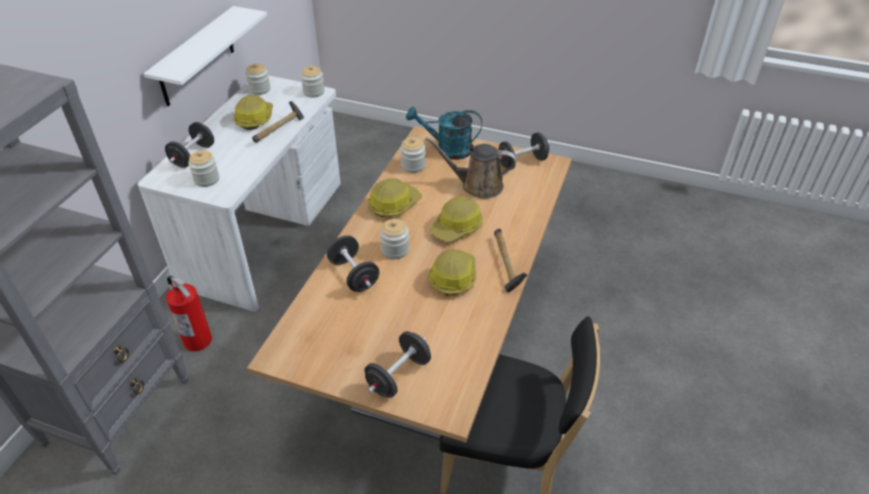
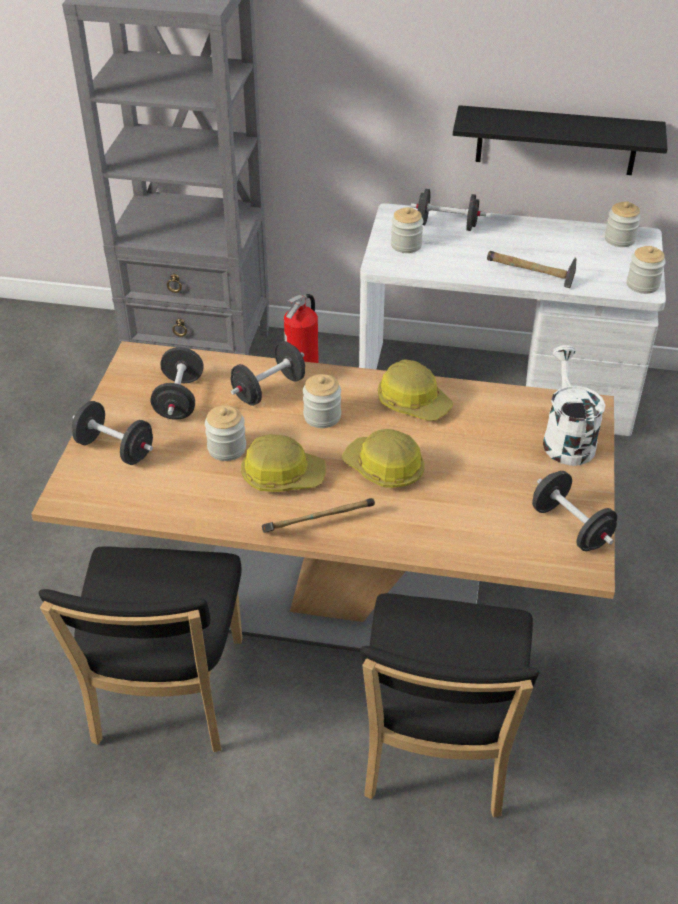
camera: 80 degrees right, 0 degrees up
white shelf [143,6,267,106] -> black shelf [453,105,668,175]
hard hat [233,95,273,130] -> none
jar [400,137,426,173] -> jar moved to [205,405,246,461]
turquoise watering can [406,107,482,160] -> white watering can [543,345,605,466]
brown watering can [425,137,516,199] -> none
none -> black dumbbell [151,347,204,420]
none -> black chair [360,593,539,817]

